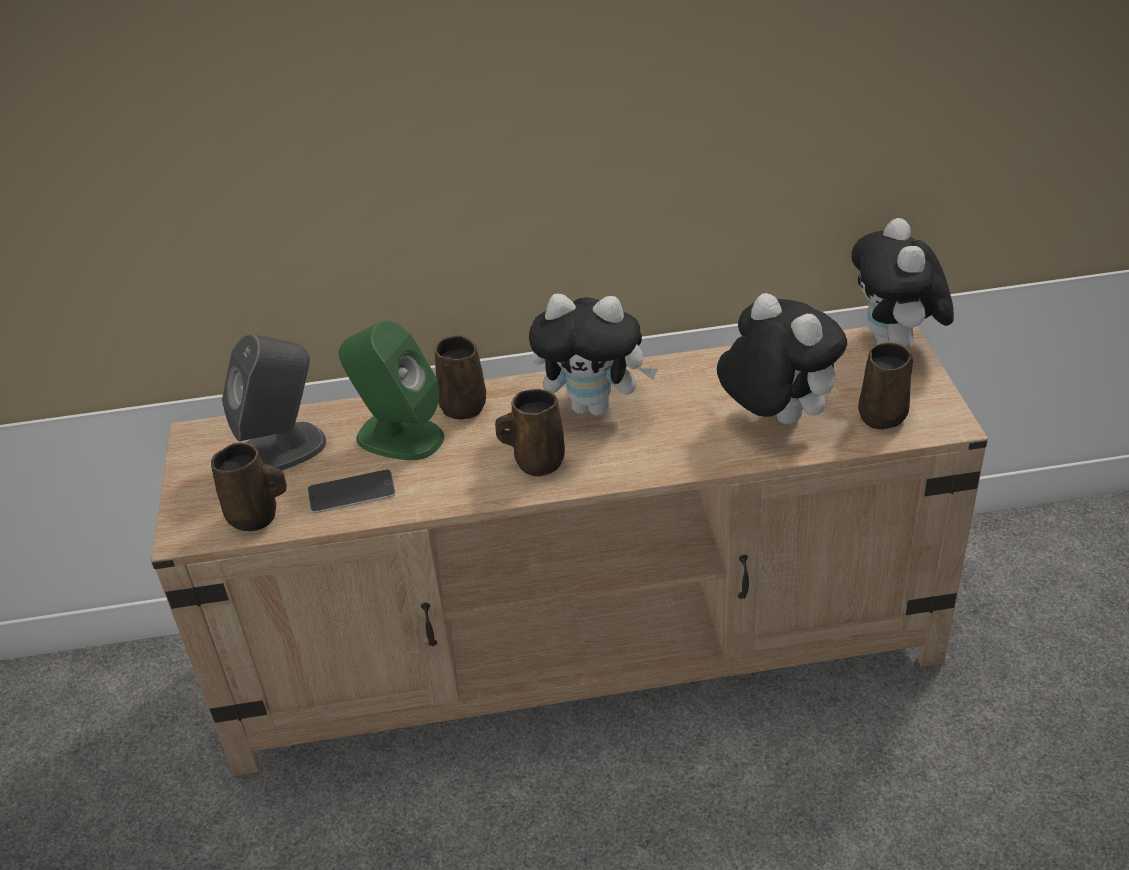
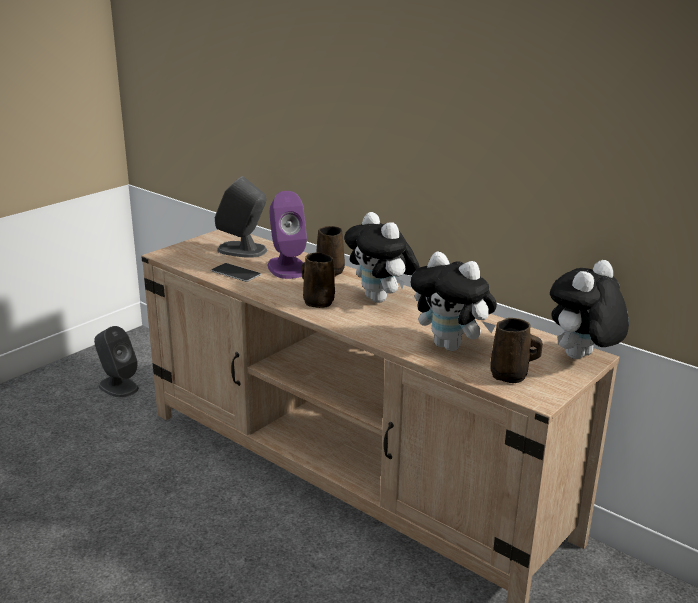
camera: 45 degrees right, 15 degrees down
brown mug [211,442,287,531] -> none
green speaker [338,320,444,460] -> purple speaker [267,191,307,279]
plush toy [717,293,847,424] -> plush toy turned 120 degrees clockwise [411,251,497,351]
none -> grey speaker [94,326,139,398]

